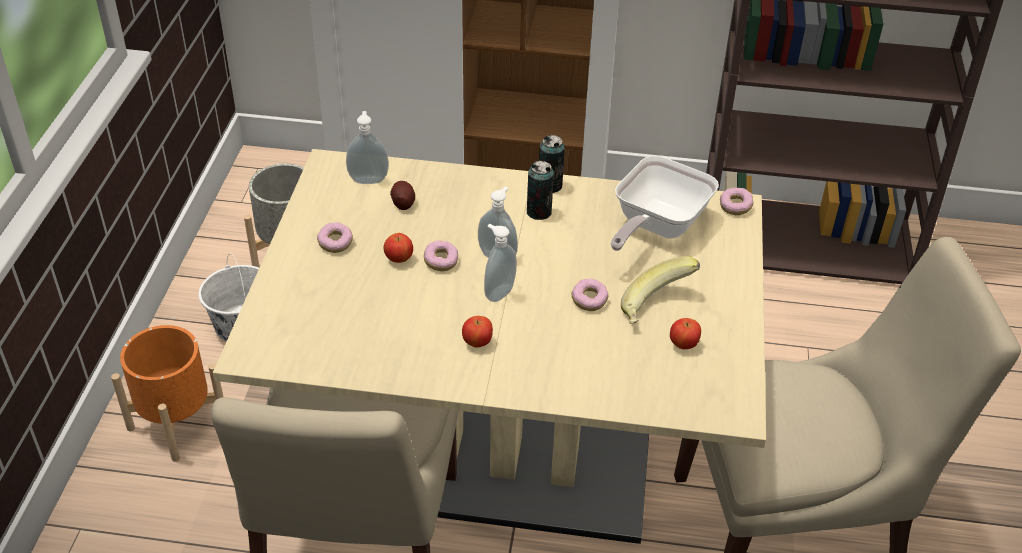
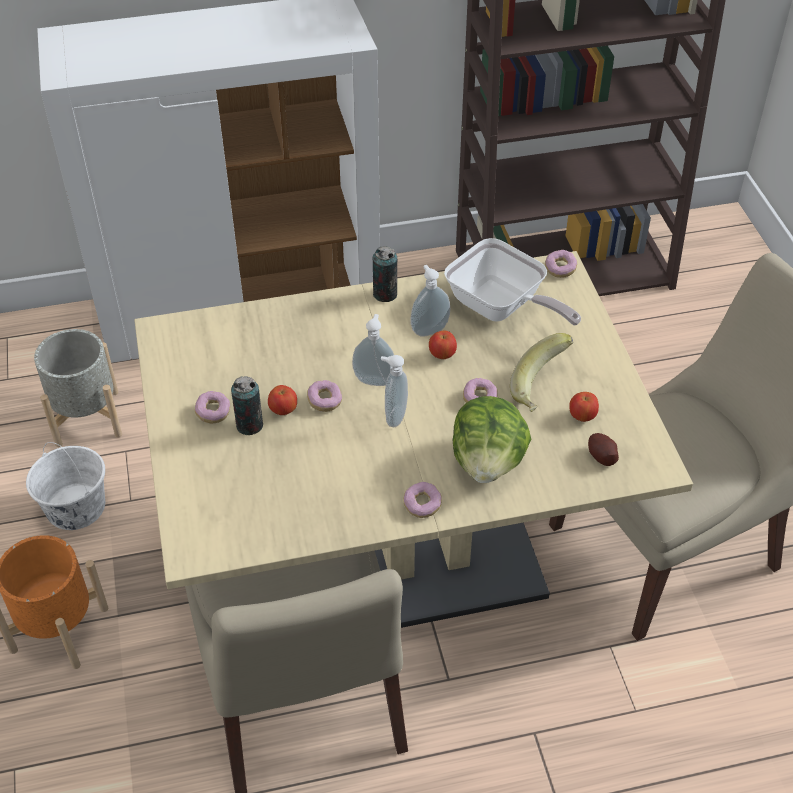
camera: 20 degrees left, 5 degrees up
soap dispenser [346,111,389,184] -> soap dispenser moved to [410,265,450,337]
potato [390,181,415,210] -> potato moved to [588,433,619,466]
apple [462,316,493,347] -> apple moved to [429,331,457,359]
can [527,161,554,220] -> can moved to [231,376,263,435]
frying pan [611,156,719,251] -> frying pan turned 60 degrees counterclockwise [444,238,581,326]
none -> donut [403,482,442,518]
none -> lettuce [453,396,531,483]

